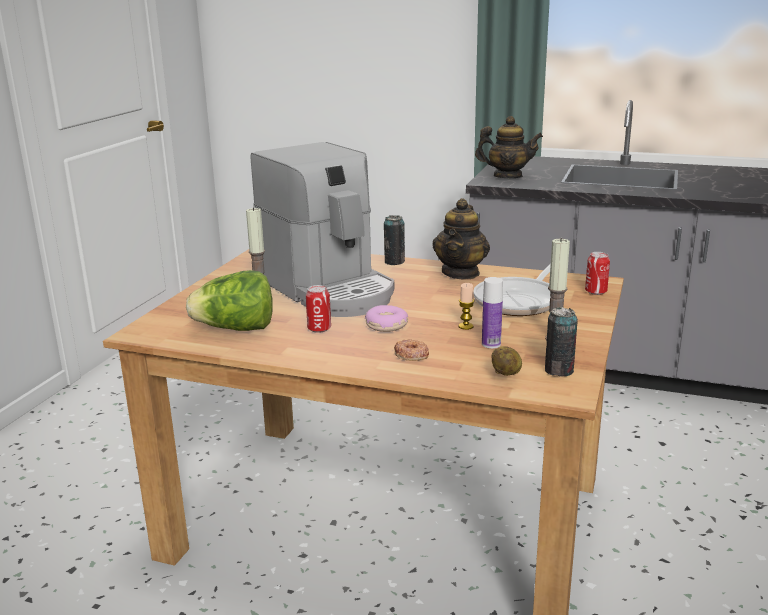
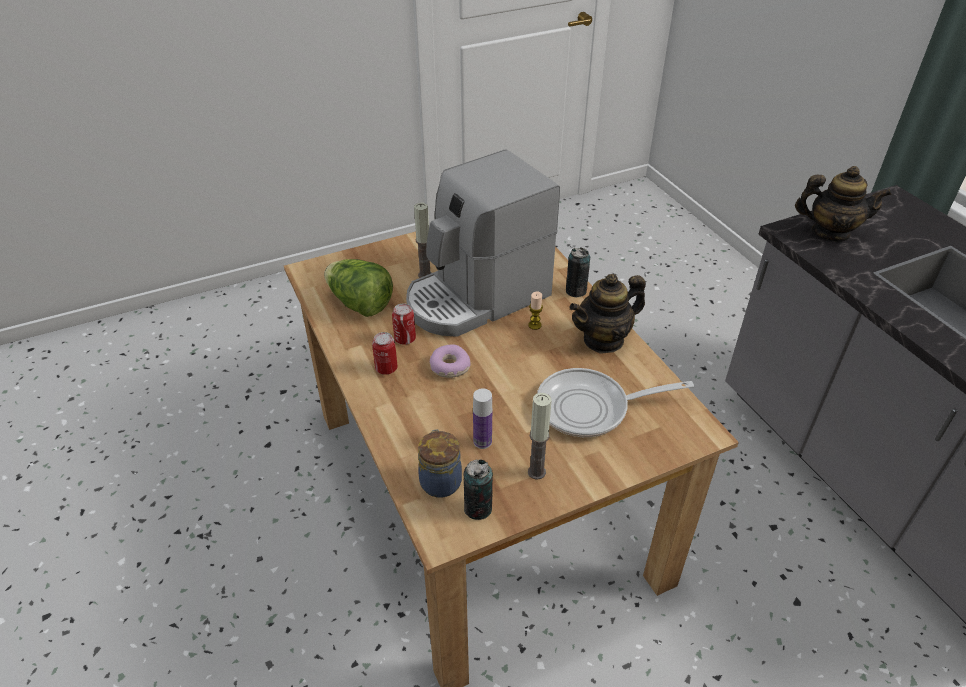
camera: 45 degrees right, 20 degrees up
coffee machine [251,142,394,317] -> coffee machine turned 45 degrees clockwise [406,150,560,337]
donut [394,339,429,361] -> none
candle [459,283,474,330] -> candle moved to [528,292,543,330]
teapot [475,116,543,178] -> teapot turned 45 degrees counterclockwise [795,166,892,242]
potato [491,346,522,376] -> jar [418,429,462,498]
can [585,252,610,295] -> can moved to [372,332,398,375]

